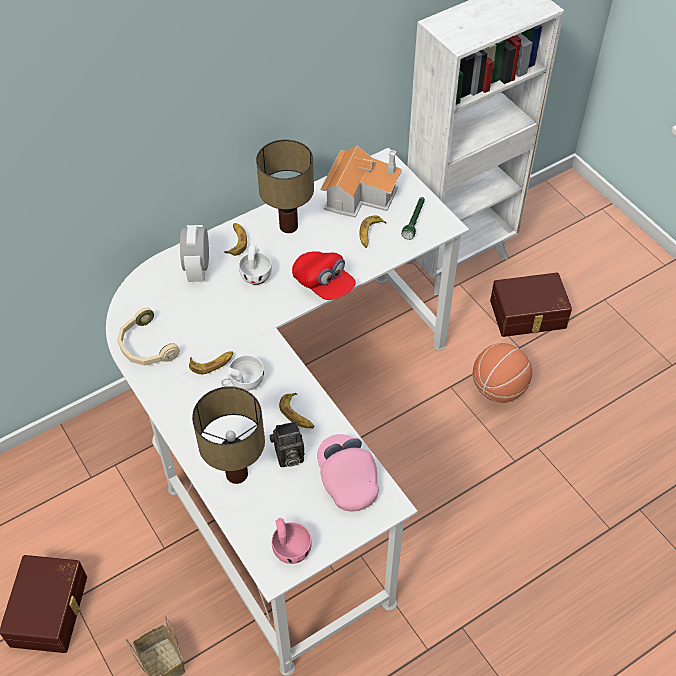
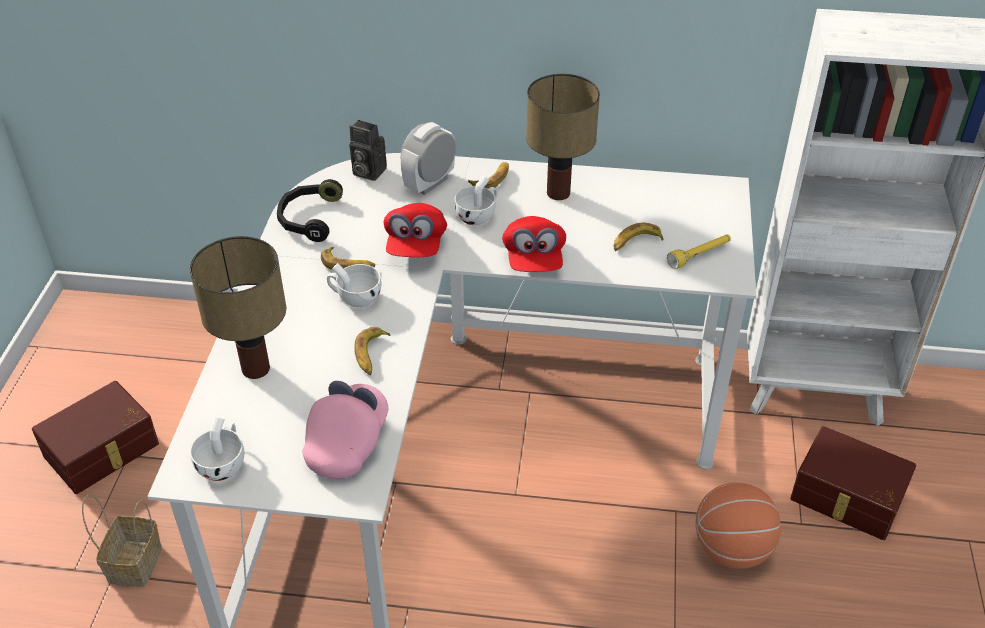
camera: 40 degrees right, 10 degrees down
beige headphones [117,308,180,366] -> black headphones [277,179,343,242]
camera [269,421,304,467] -> camera moved to [349,120,387,181]
pink cup [272,518,312,564] -> white cup [190,416,244,481]
toy house [320,146,402,218] -> none
green flashlight [401,197,425,240] -> yellow flashlight [667,234,731,269]
none -> red cap [384,203,447,257]

